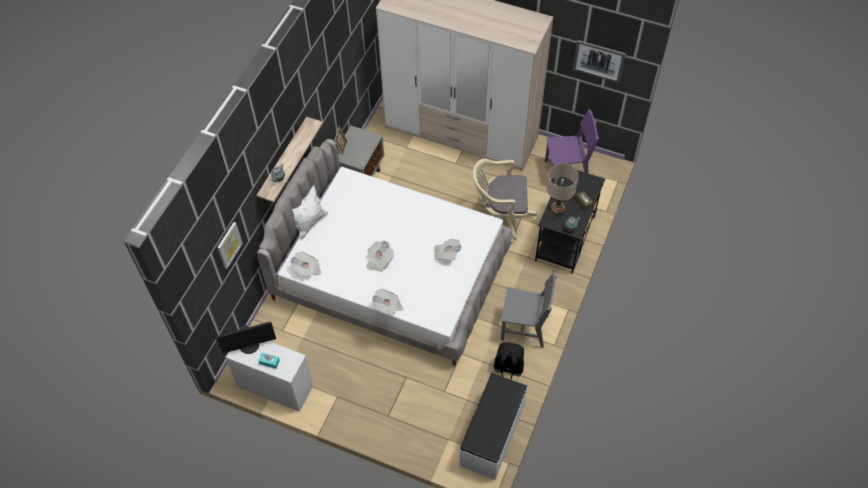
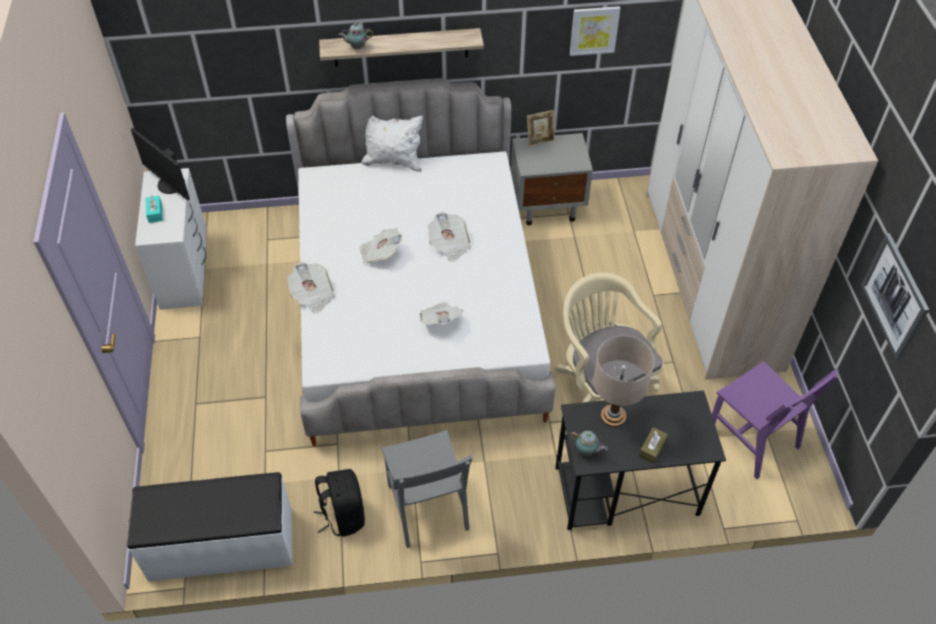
camera: 60 degrees right, 5 degrees down
picture [217,222,243,269] -> picture moved to [570,6,621,56]
newspaper [290,252,321,277] -> newspaper moved to [428,212,471,262]

